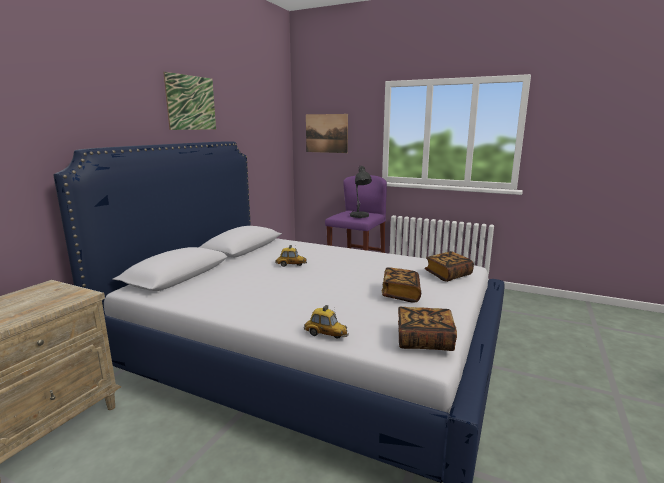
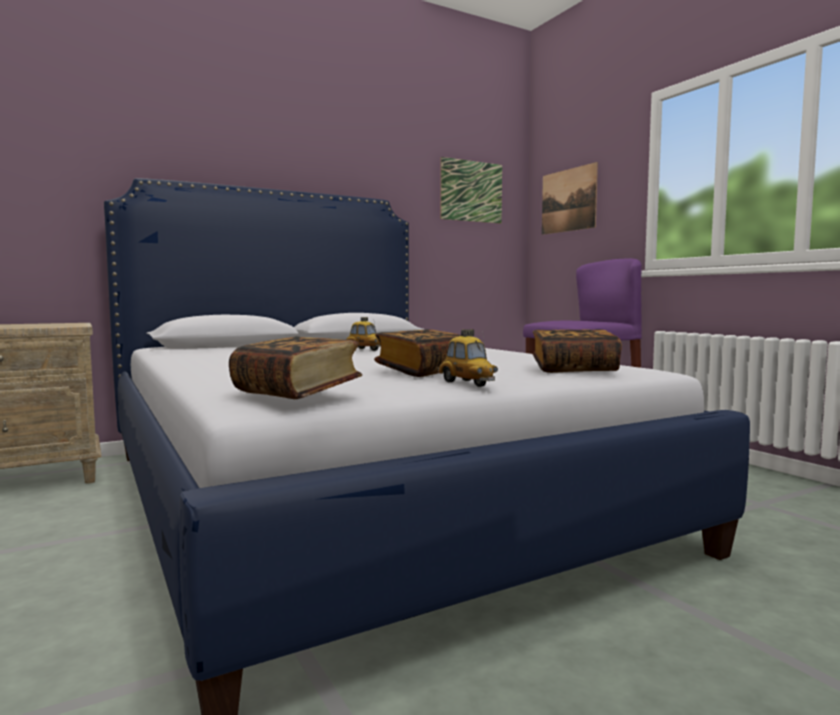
camera: 35 degrees right, 10 degrees down
picture [163,72,216,130] -> picture moved to [440,157,502,224]
toy car [304,305,348,339] -> toy car moved to [438,329,498,387]
grey table lamp [348,166,372,218] -> none

